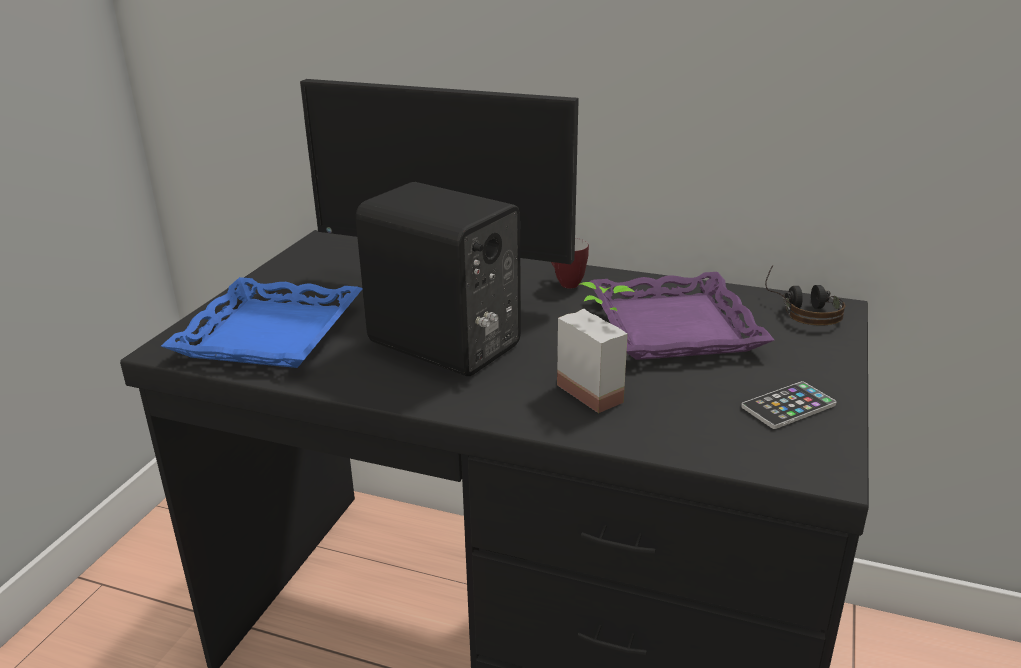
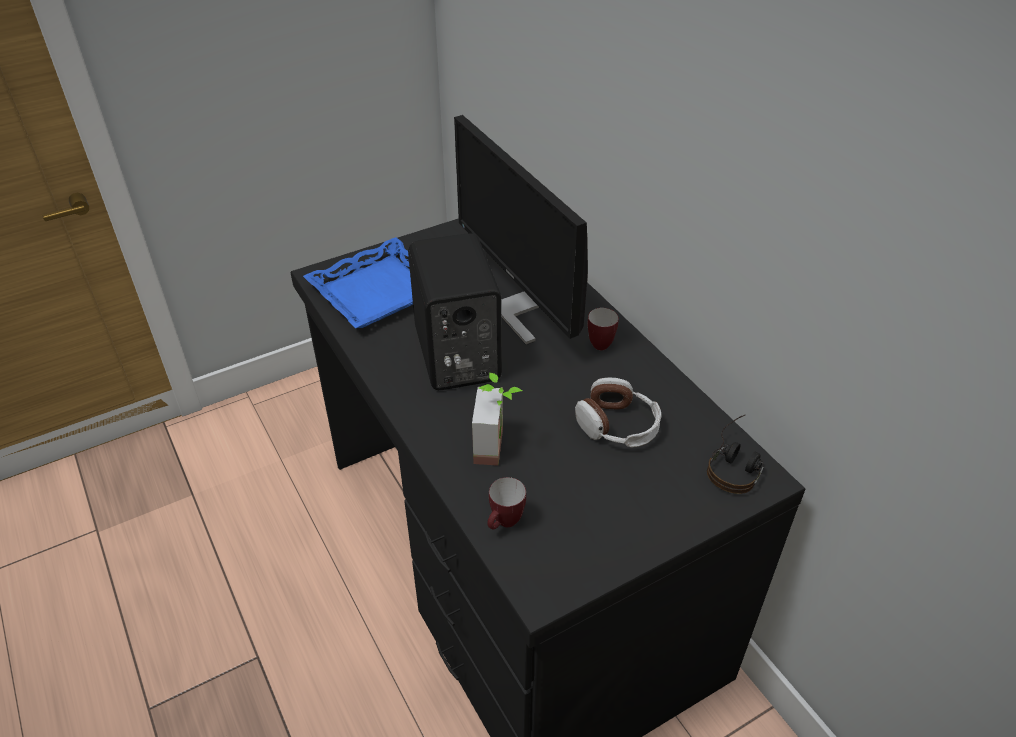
camera: 40 degrees right, 15 degrees up
purple tray [589,272,774,360] -> headphones [575,378,661,448]
phone [741,381,837,429] -> none
none -> mug [487,477,526,530]

